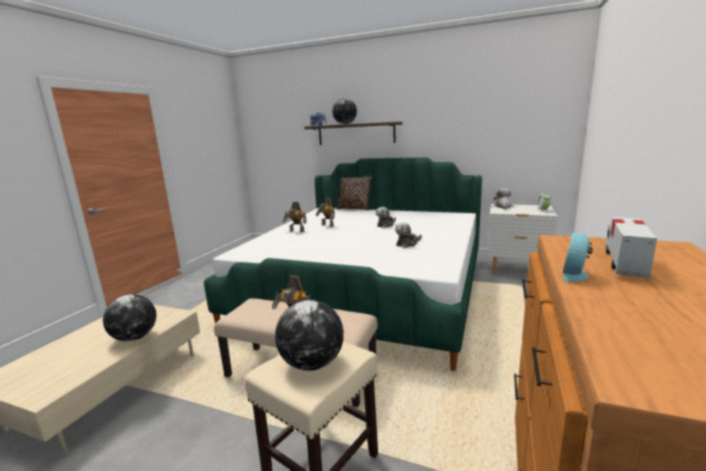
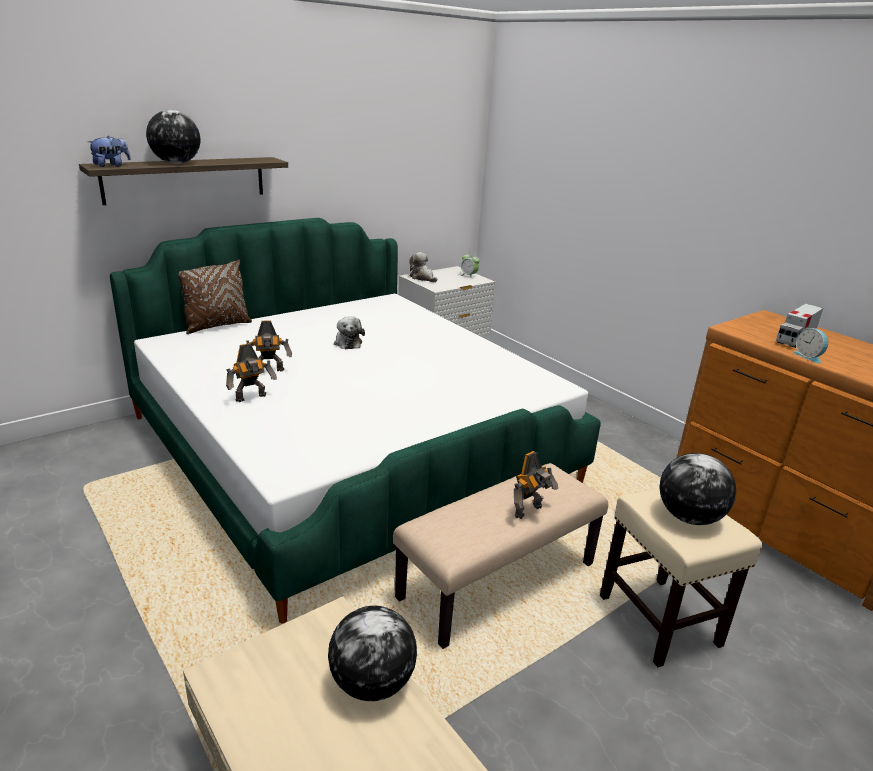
camera: 60 degrees left, 10 degrees up
plush toy [395,222,422,248] -> none
toy truck [605,217,657,278] -> toy truck turned 105 degrees counterclockwise [776,304,823,348]

